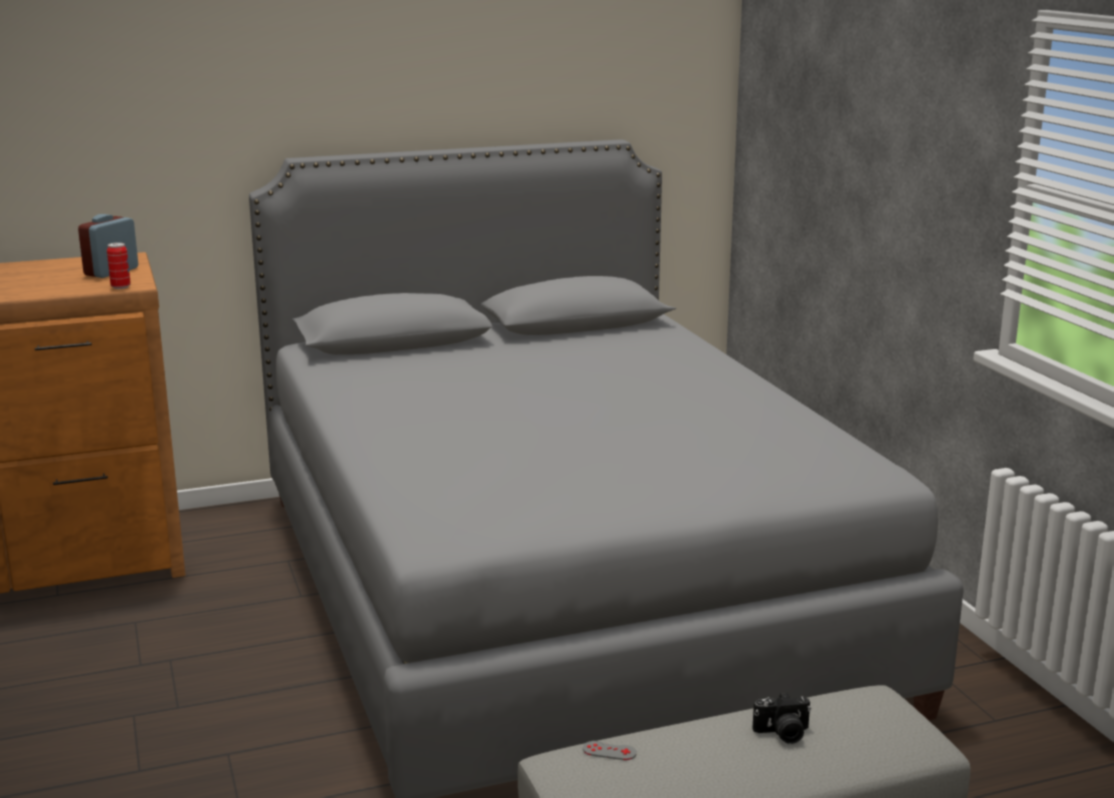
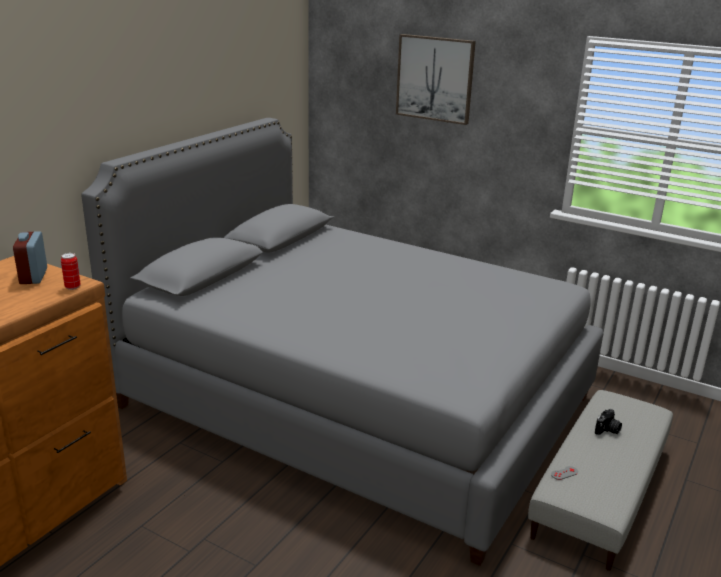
camera: 40 degrees left, 5 degrees up
none -> picture [396,34,476,125]

